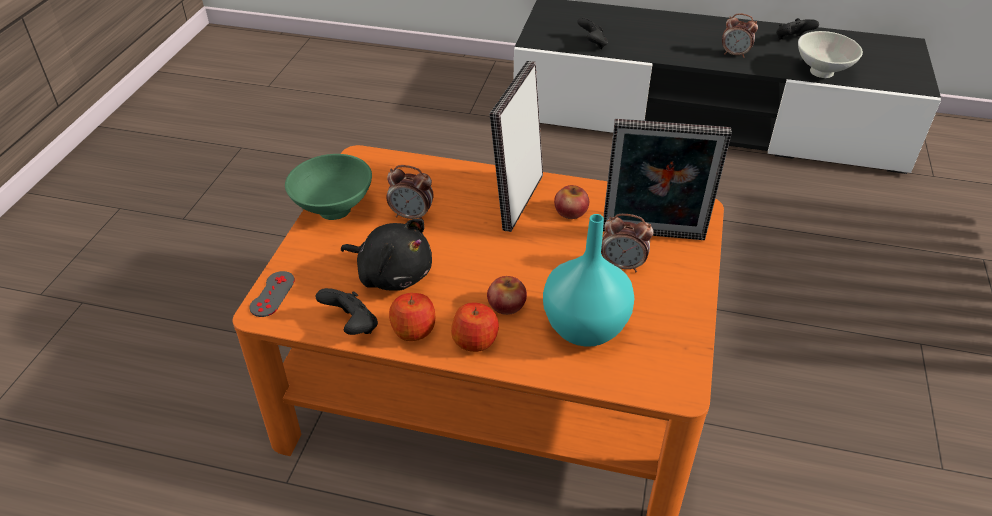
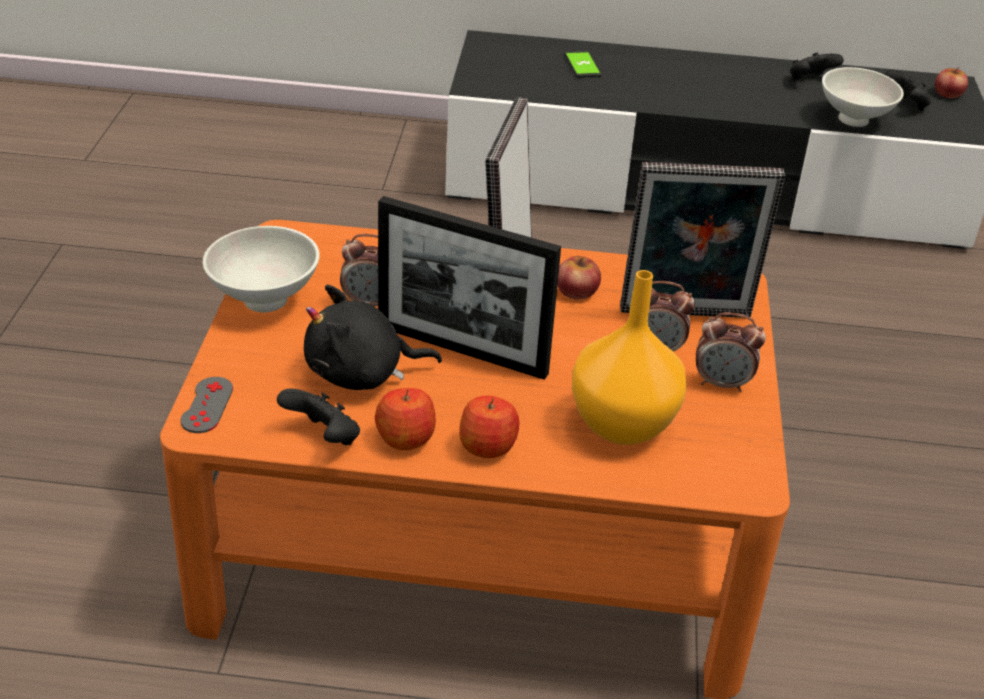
camera: 10 degrees left, 5 degrees down
green bowl [285,154,372,220] -> white bowl [203,226,320,313]
black plush toy [341,219,432,291] -> black plush toy turned 150 degrees clockwise [304,285,442,390]
apple [487,276,527,315] -> apple moved to [935,67,968,98]
turquoise vase [543,214,635,347] -> orange vase [572,270,687,445]
black game controller [577,17,608,49] -> black game controller moved to [885,69,931,111]
alarm clock [722,14,758,58] -> alarm clock moved to [696,312,766,392]
none -> picture frame [378,196,561,380]
none -> phone [564,51,602,78]

